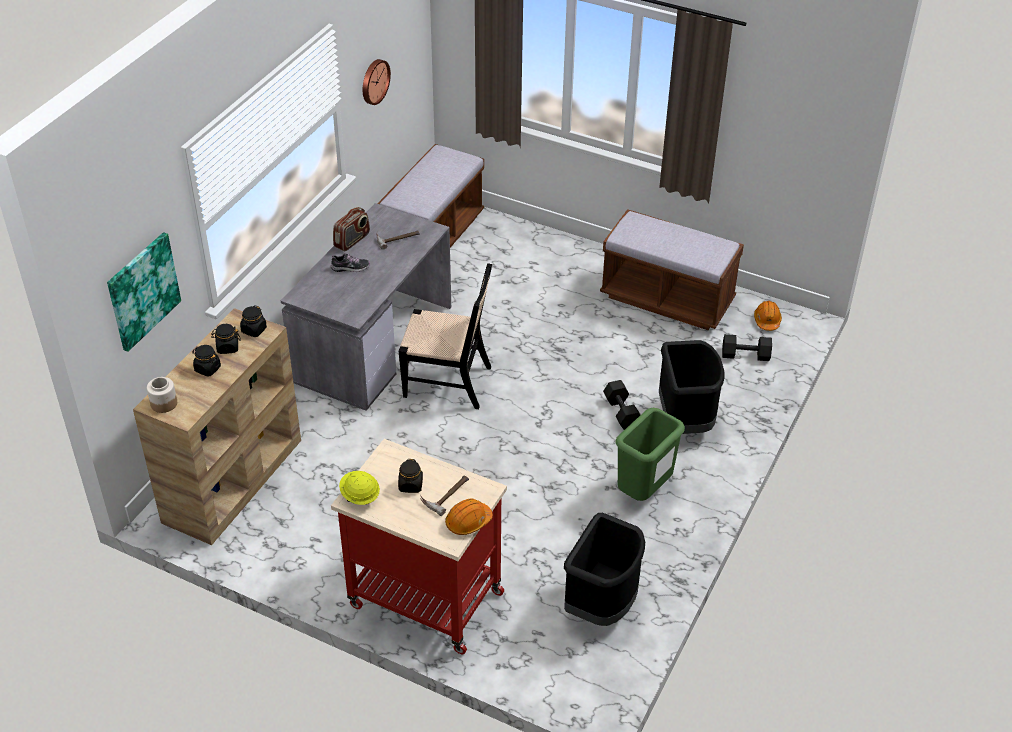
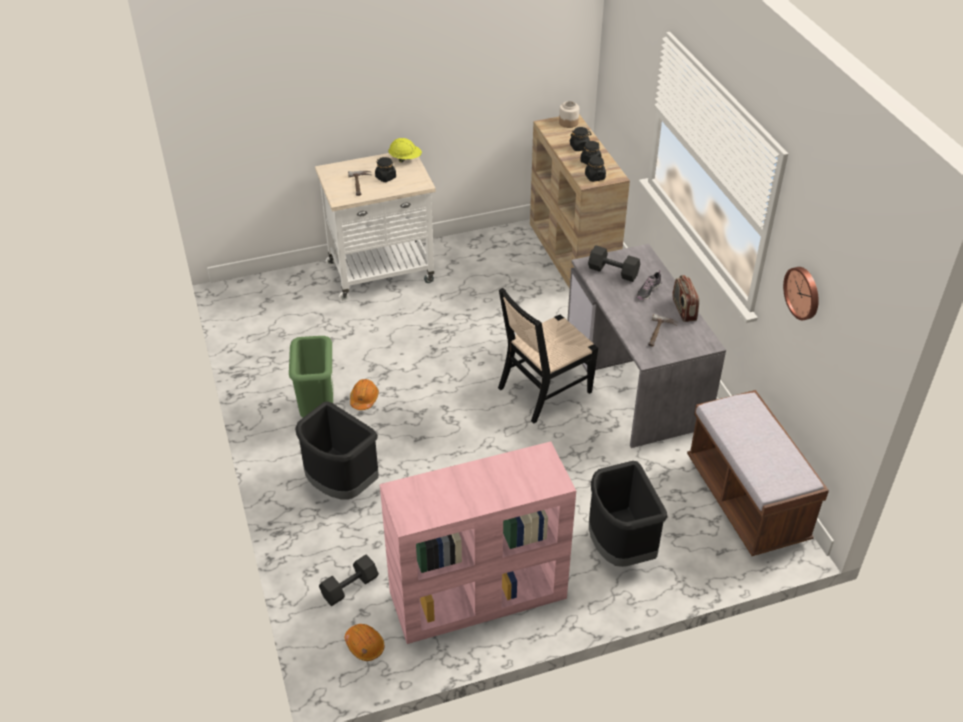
camera: 135 degrees right, 0 degrees up
picture [107,232,181,352] -> none
red cart [331,439,507,654] -> white cart [315,153,436,301]
orange hard hat [445,499,493,535] -> orange hard hat moved to [350,379,379,410]
black trash can [564,513,645,626] -> black trash can moved to [589,461,667,567]
brown bench [600,209,744,330] -> pink bookcase [380,441,576,644]
black dumbbell [603,380,640,430] -> black dumbbell moved to [588,245,640,282]

